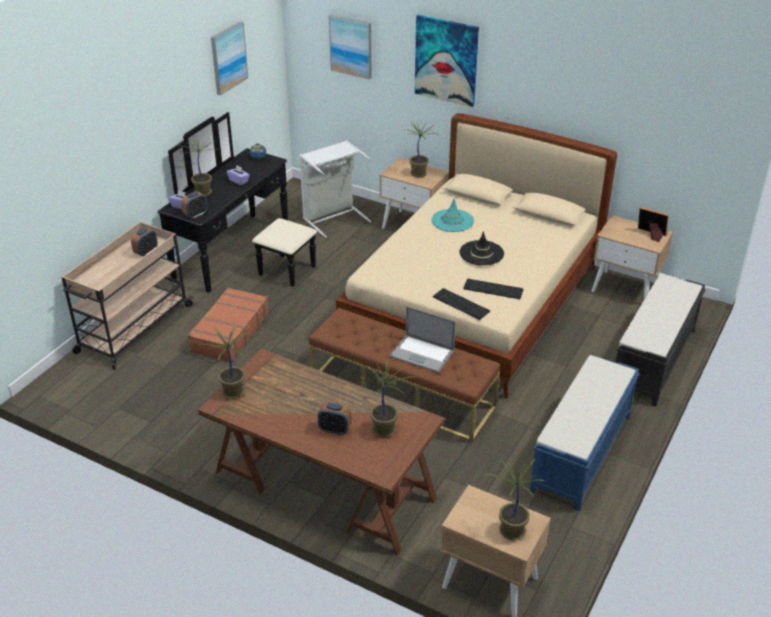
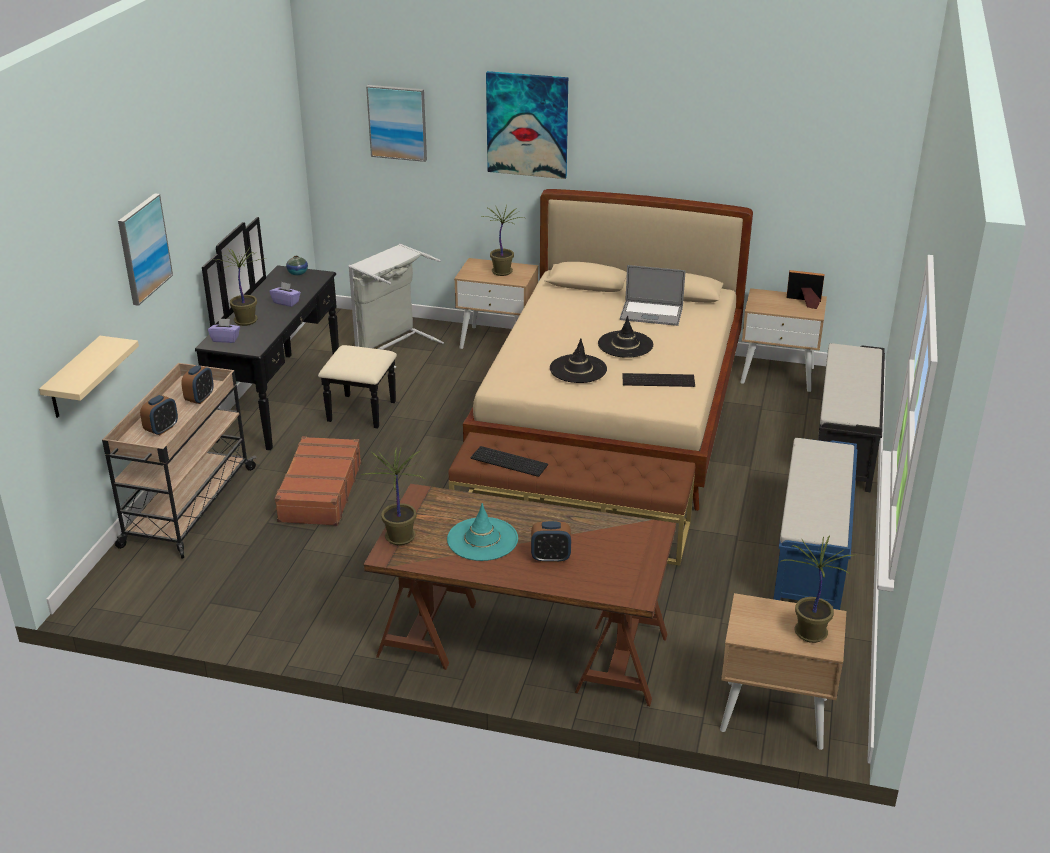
camera: 15 degrees left, 5 degrees down
alarm clock [181,191,207,219] -> alarm clock moved to [140,395,178,436]
picture [211,21,248,95] -> picture moved to [118,193,173,306]
potted plant [359,359,413,438] -> none
laptop [390,306,456,373] -> laptop moved to [620,265,685,326]
turquoise hat [431,199,474,232] -> turquoise hat moved to [447,503,518,561]
keyboard [433,288,490,320] -> keyboard moved to [470,446,548,477]
none -> beige shelf [39,336,139,418]
none -> black hat [550,338,607,383]

